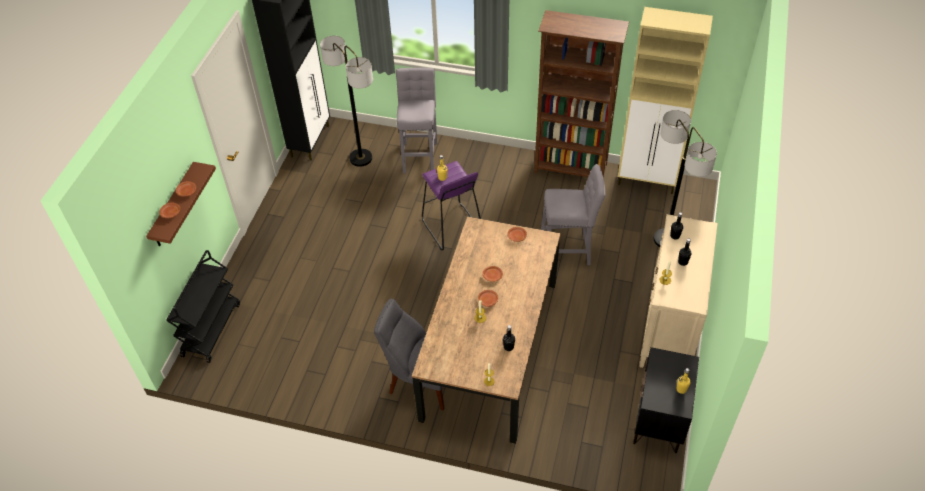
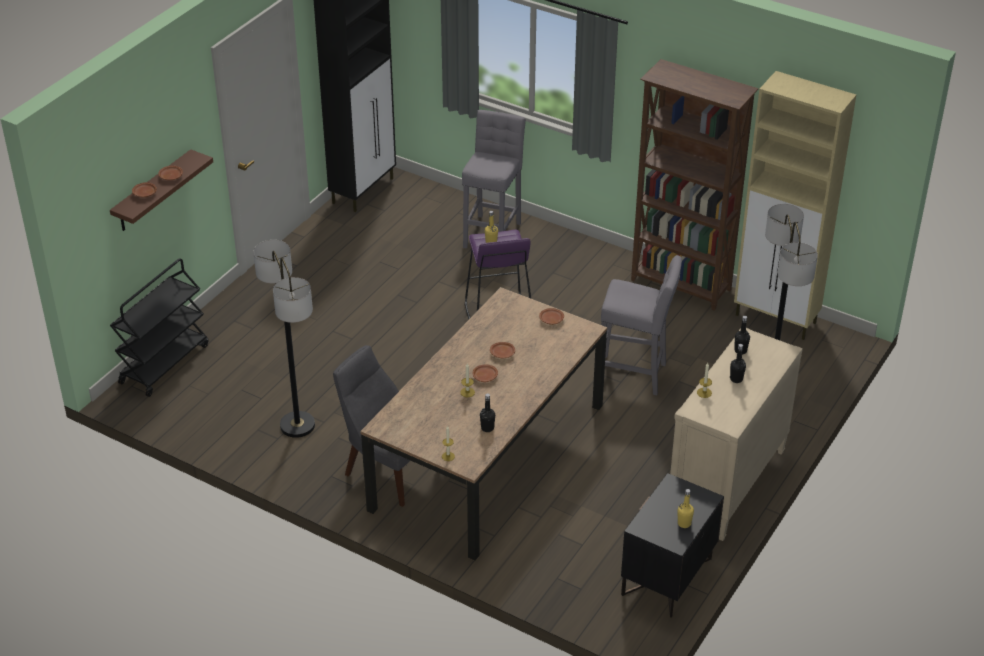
camera: 15 degrees right, 10 degrees down
floor lamp [320,36,373,167] -> floor lamp moved to [253,240,315,438]

